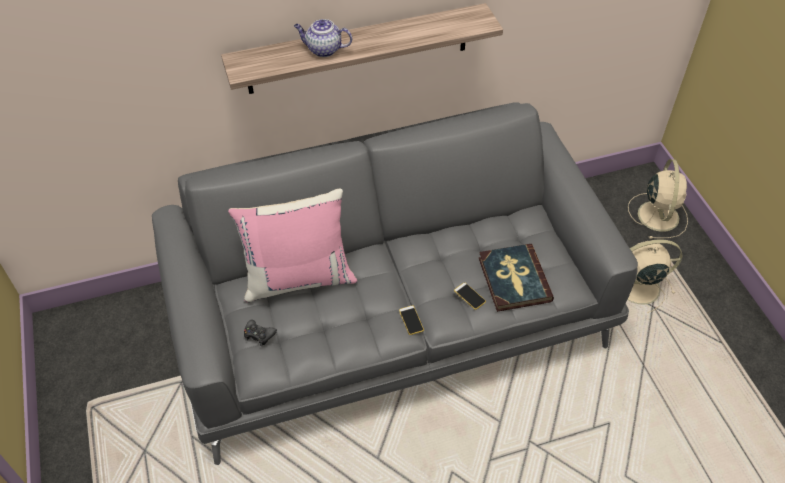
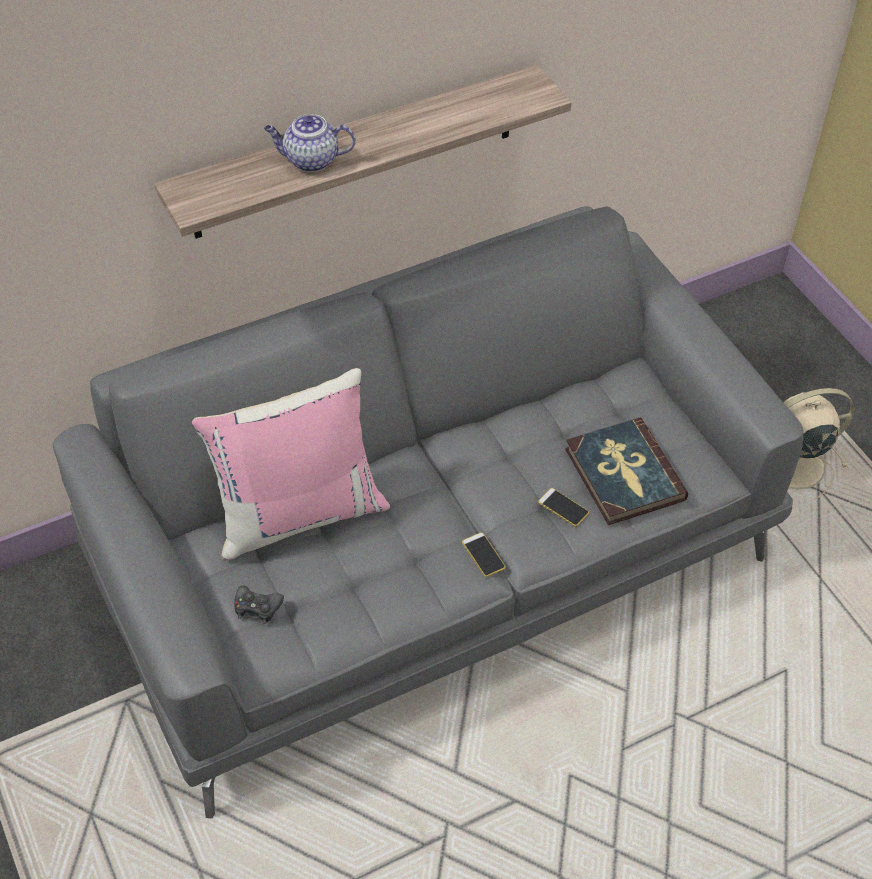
camera: 10 degrees left, 0 degrees up
beige fan [628,159,688,239] -> none

